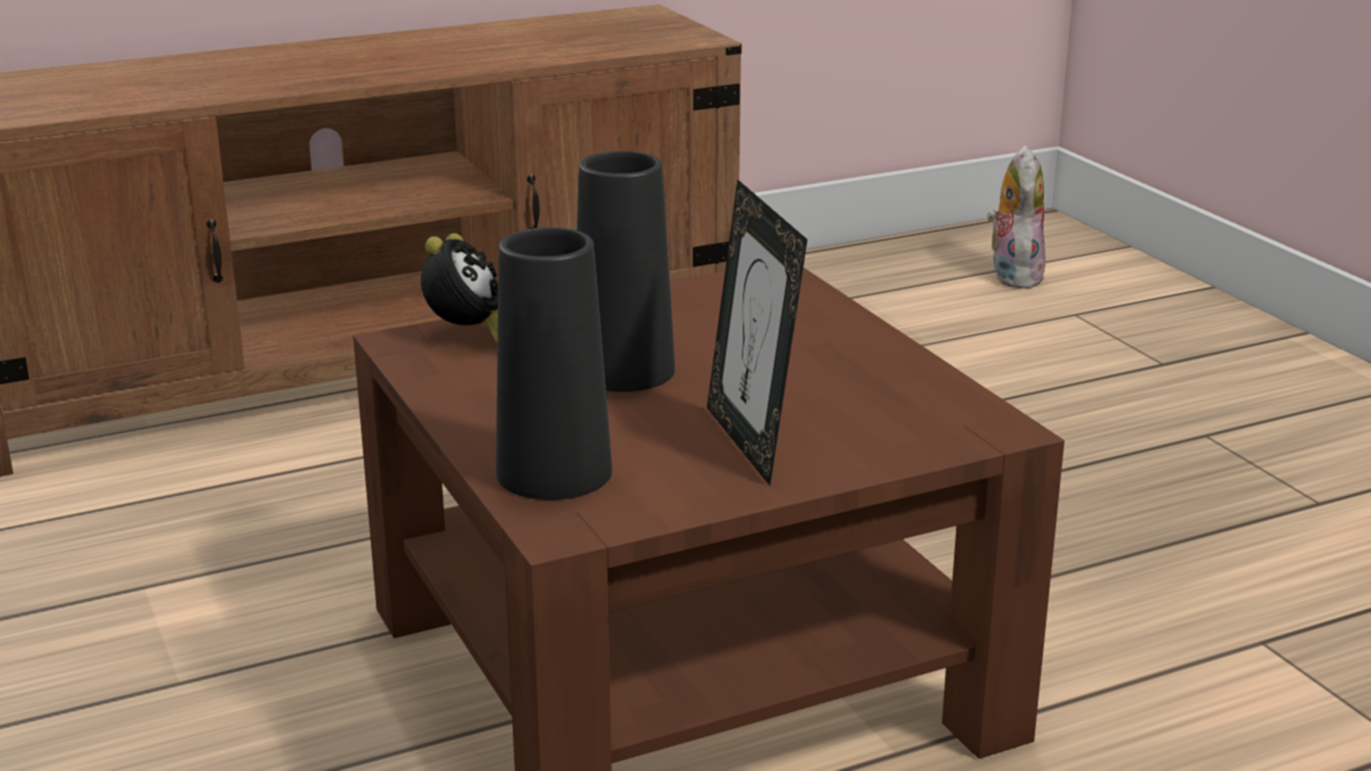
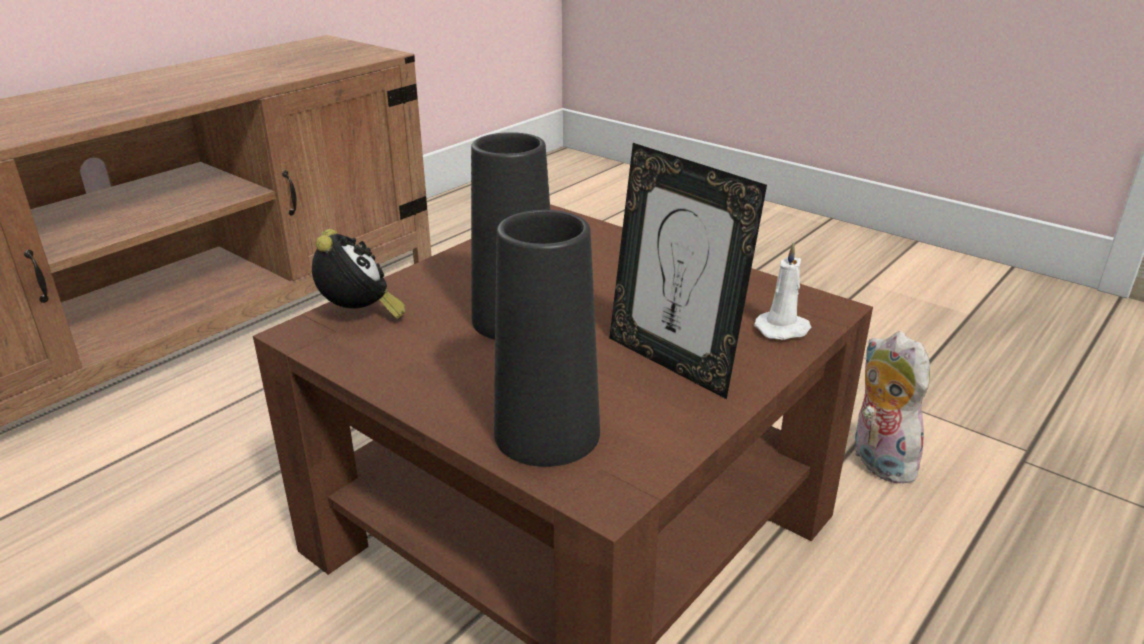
camera: 25 degrees left, 5 degrees up
plush toy [987,145,1046,289] -> plush toy moved to [855,331,930,484]
none -> white candle [754,242,811,340]

